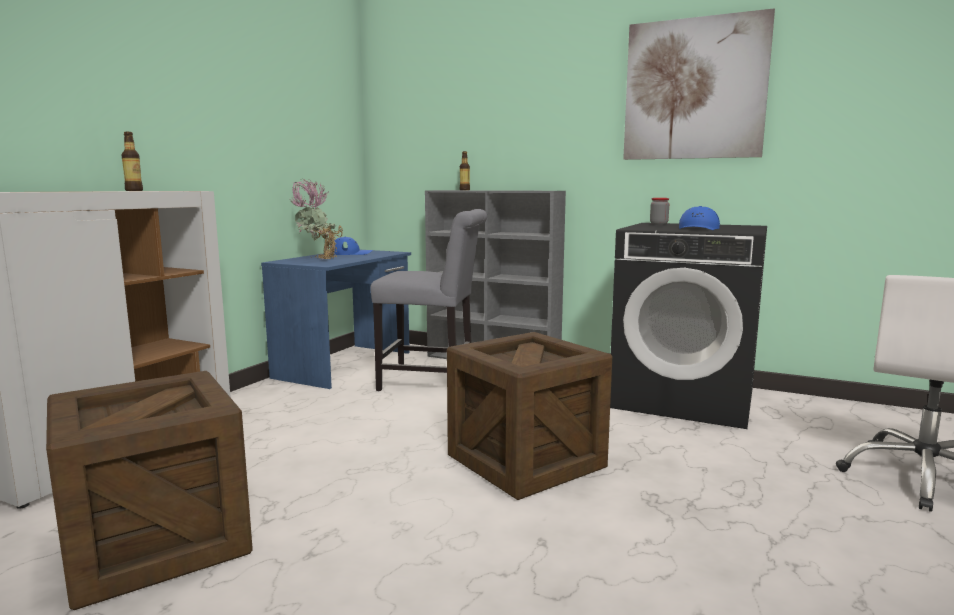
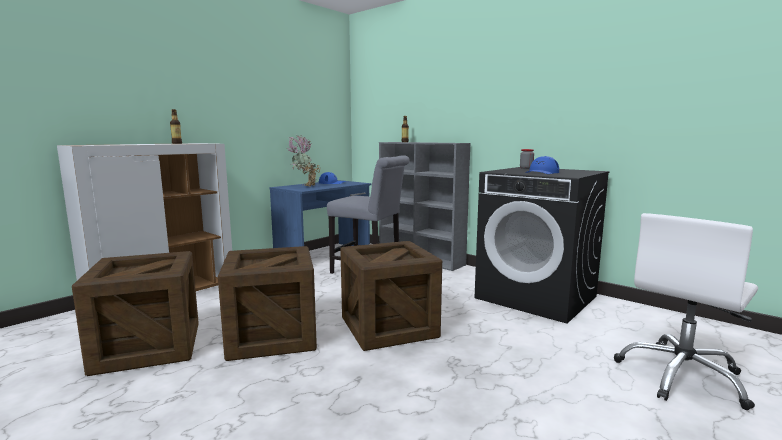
camera: 15 degrees right, 0 degrees up
picture [623,8,775,160] -> none
none -> crate [218,246,317,361]

